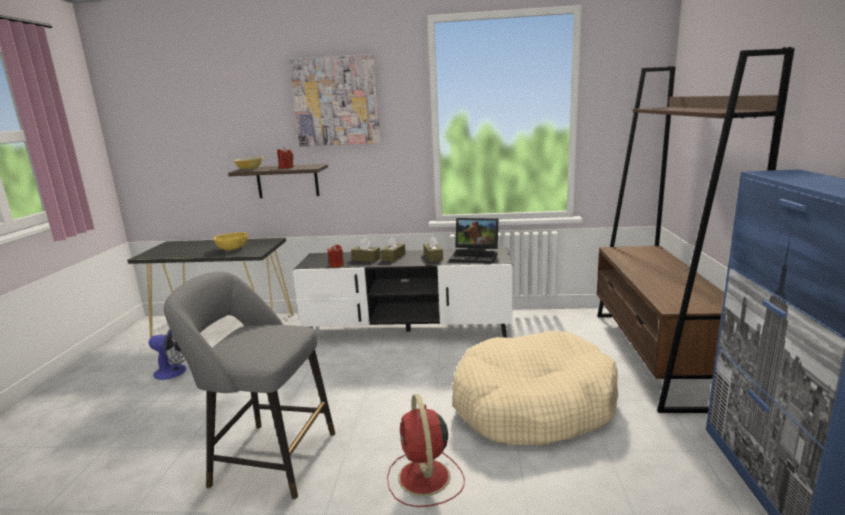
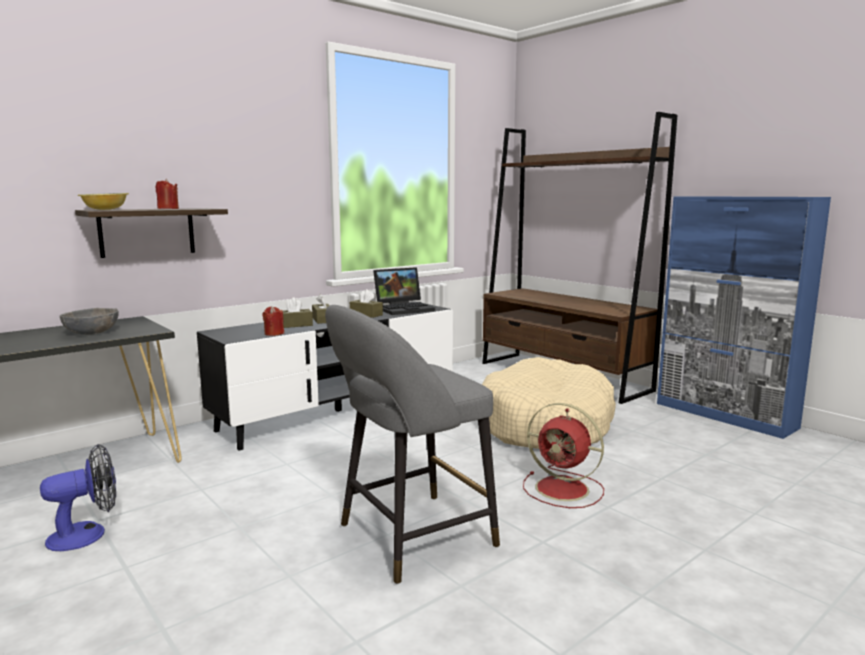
camera: 45 degrees left, 5 degrees down
yellow bowl [213,232,248,250] -> grey bowl [60,308,119,335]
picture [289,54,381,146] -> none

